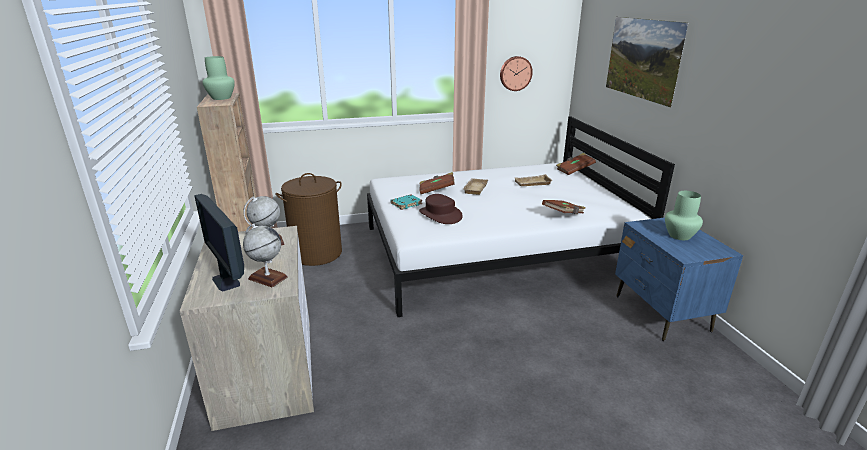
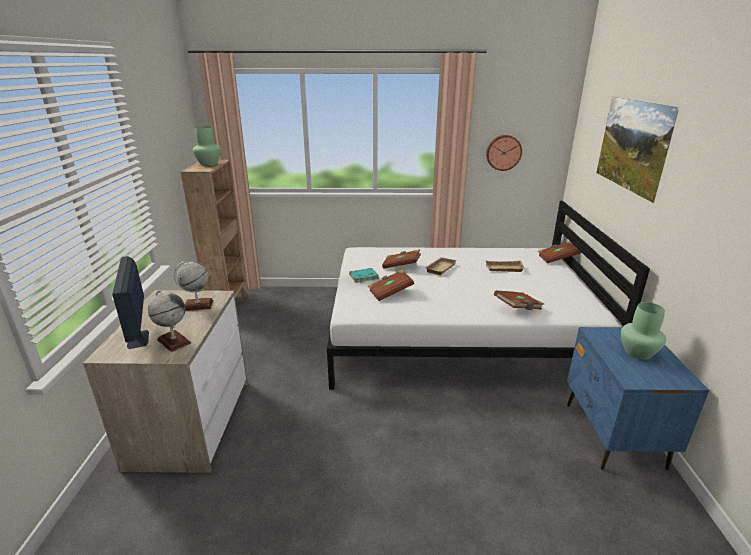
camera: 15 degrees right, 0 degrees up
brown laundry basket [275,173,342,266] -> none
brown hat [419,194,463,224] -> brown book [368,270,414,301]

